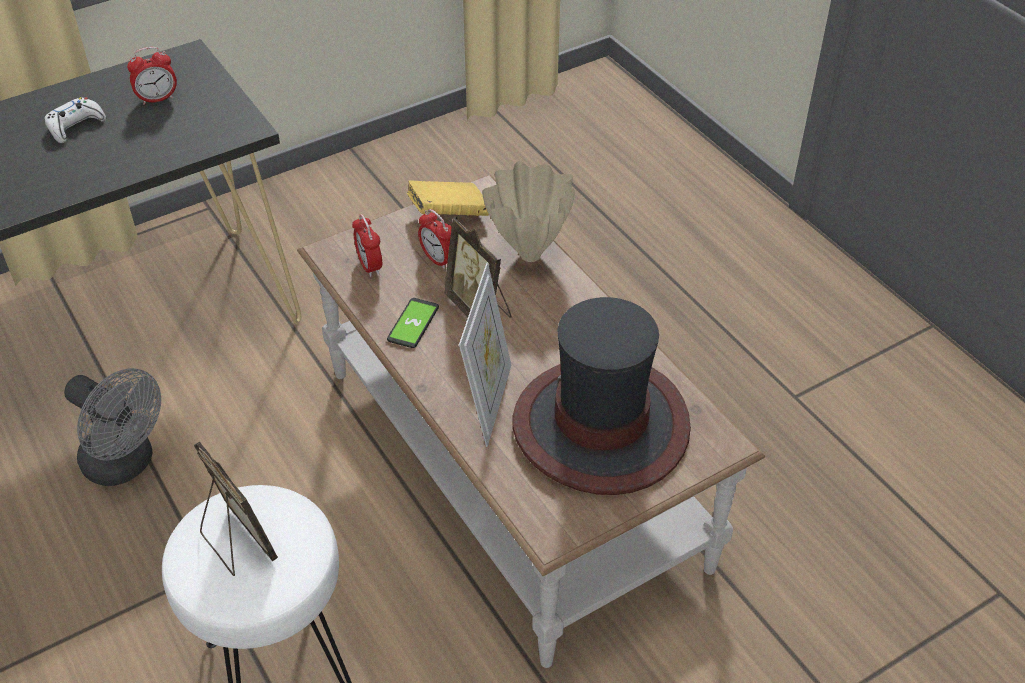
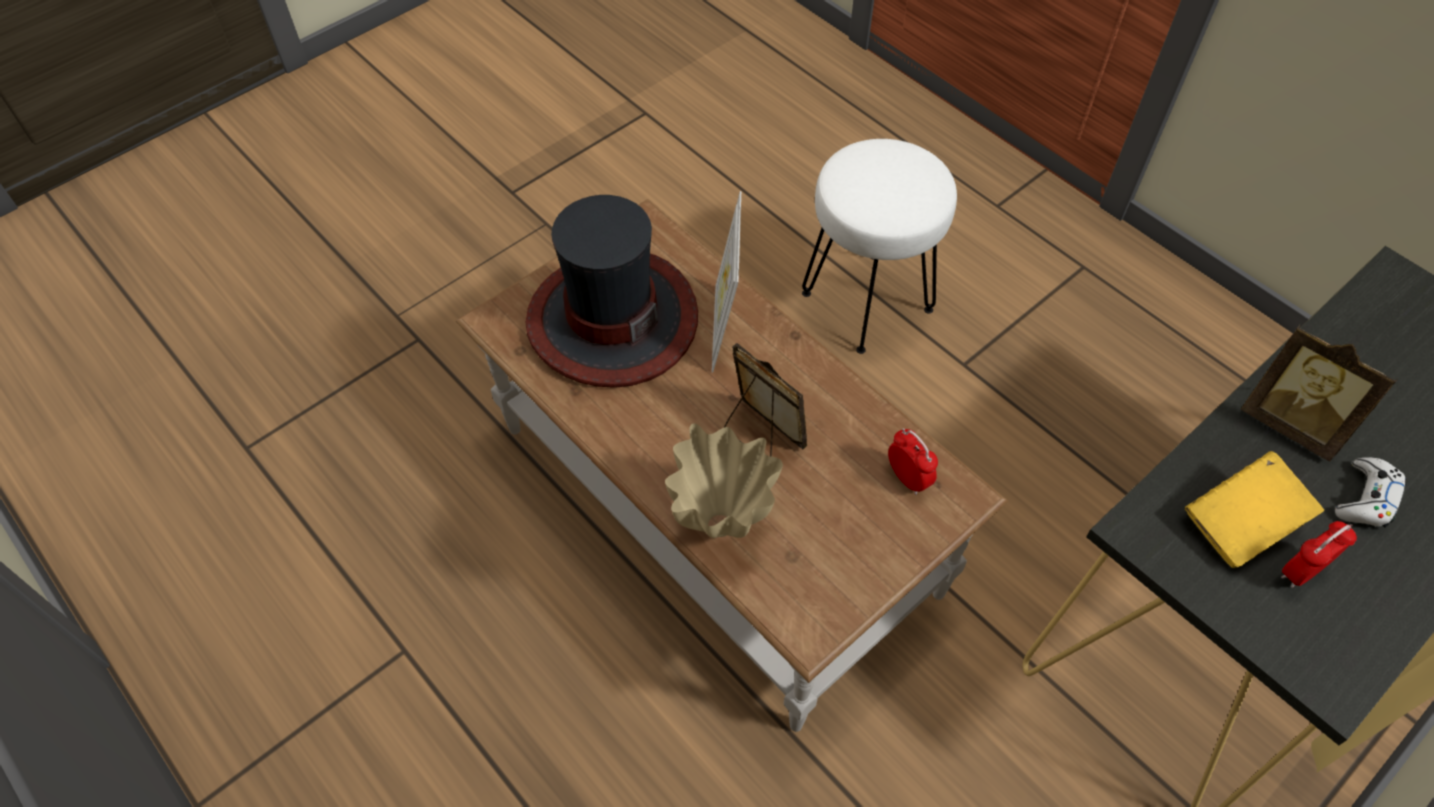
camera: 170 degrees right, 10 degrees up
grey fan [64,368,161,486] -> none
picture frame [194,442,278,576] -> picture frame moved to [1241,325,1398,462]
phone [387,298,439,348] -> none
yellow book [407,180,489,216] -> yellow book moved to [1185,451,1324,568]
alarm clock [418,209,452,269] -> none

